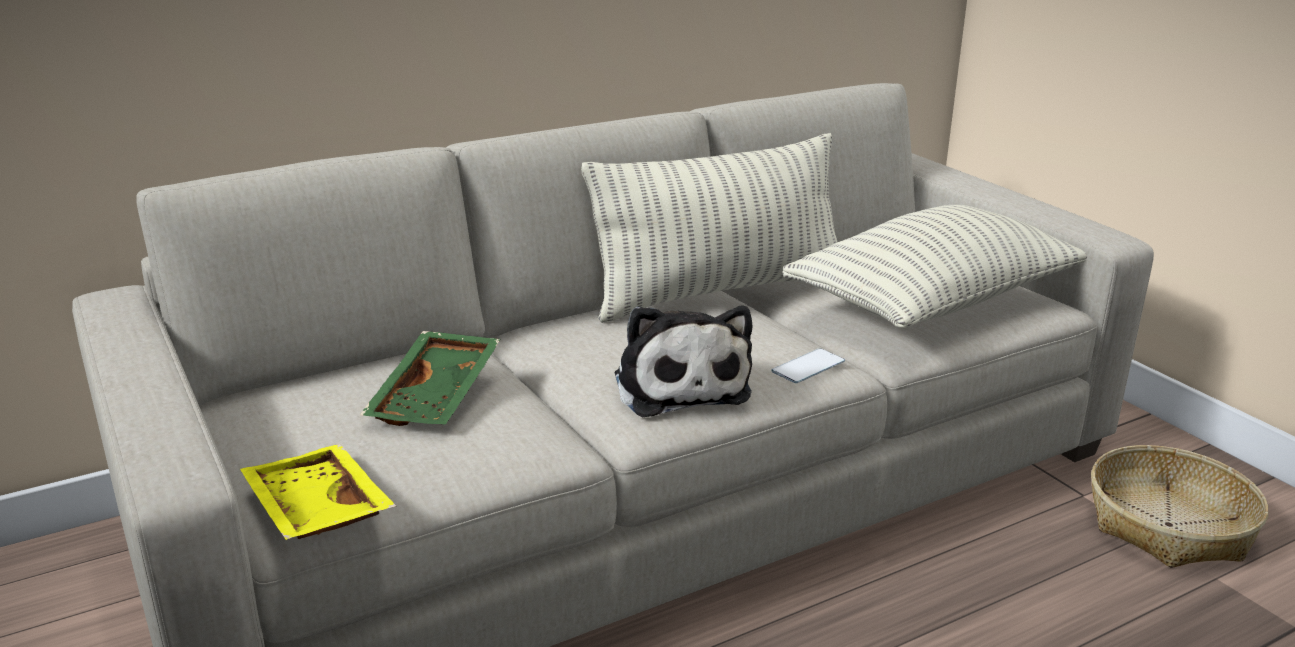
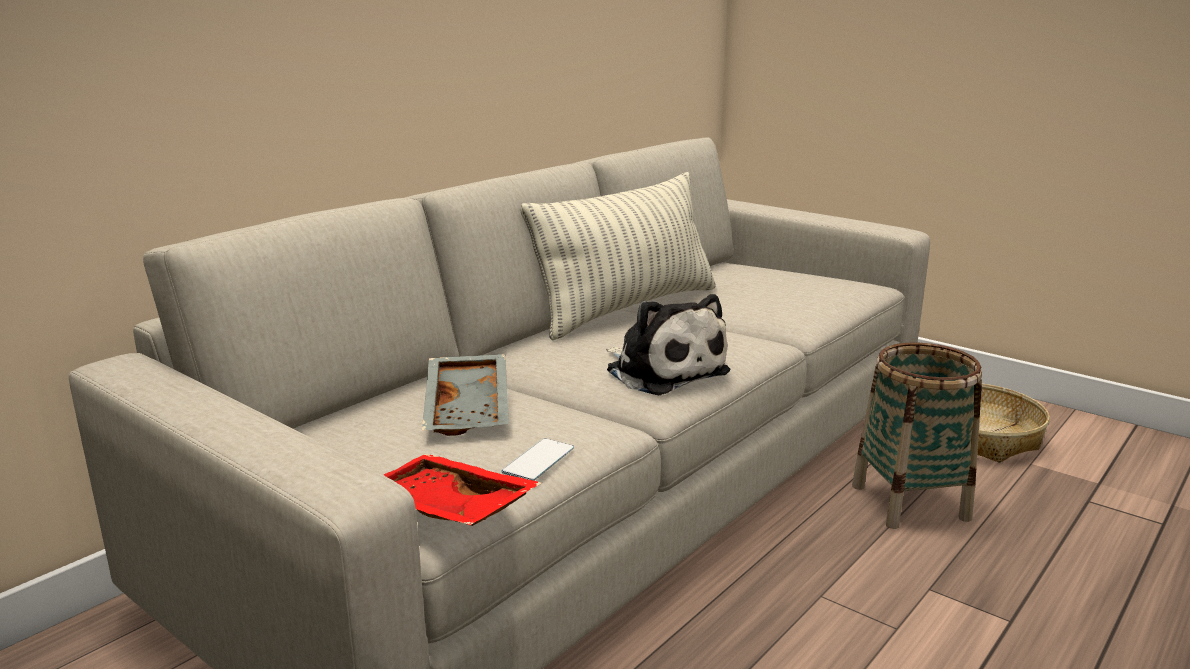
camera: 20 degrees left, 5 degrees down
yellow tray [240,444,396,540] -> red tray [384,454,542,526]
green tray [360,331,501,426] -> grey tray [422,354,509,436]
phone [771,348,845,383] -> phone moved to [501,438,574,481]
pillow [783,205,1087,328] -> none
none -> basket [852,343,982,529]

